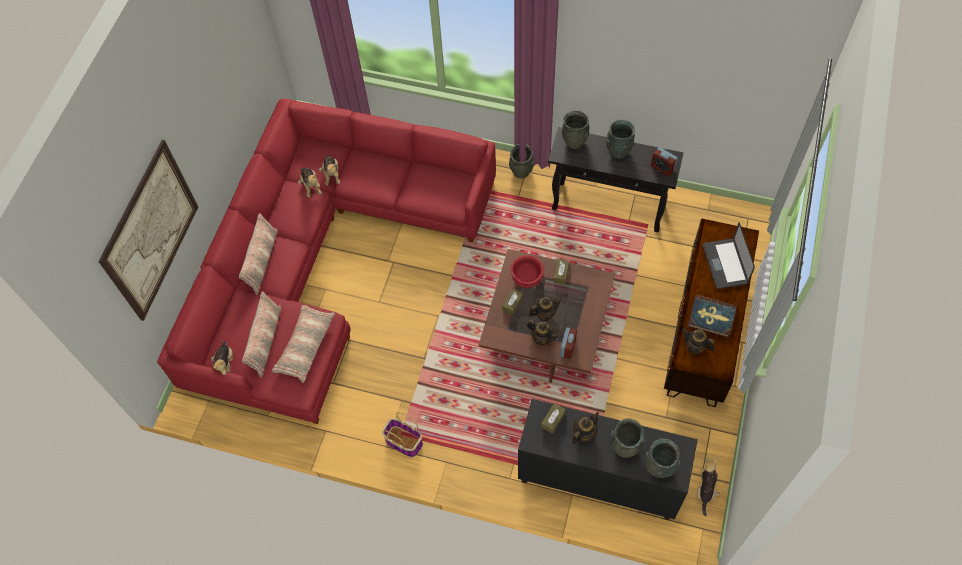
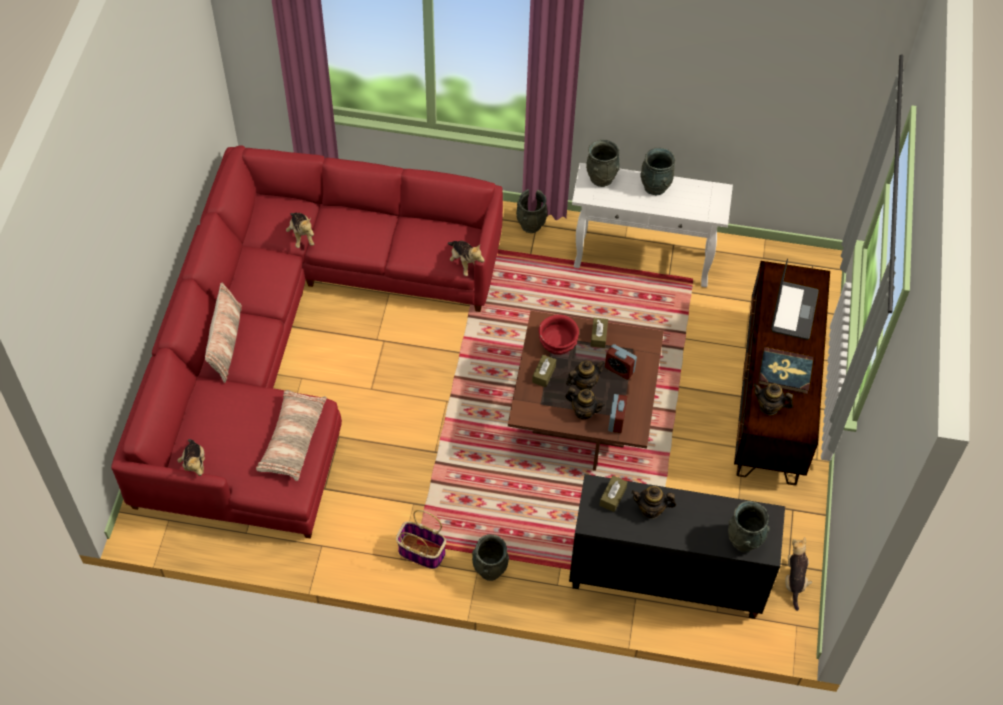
camera: 10 degrees left, 5 degrees down
picture [98,140,198,321] -> none
pillow [242,291,281,378] -> none
plush toy [298,168,322,197] -> plush toy moved to [447,241,485,276]
black console table [548,127,683,232] -> white console table [572,163,733,287]
teapot [572,412,599,444] -> teapot turned 120 degrees counterclockwise [631,486,676,519]
grey vase [610,418,645,458] -> grey vase moved to [472,534,509,581]
alarm clock [651,147,678,177] -> alarm clock moved to [605,344,637,380]
laptop [703,222,755,289] -> laptop turned 150 degrees counterclockwise [771,259,819,340]

